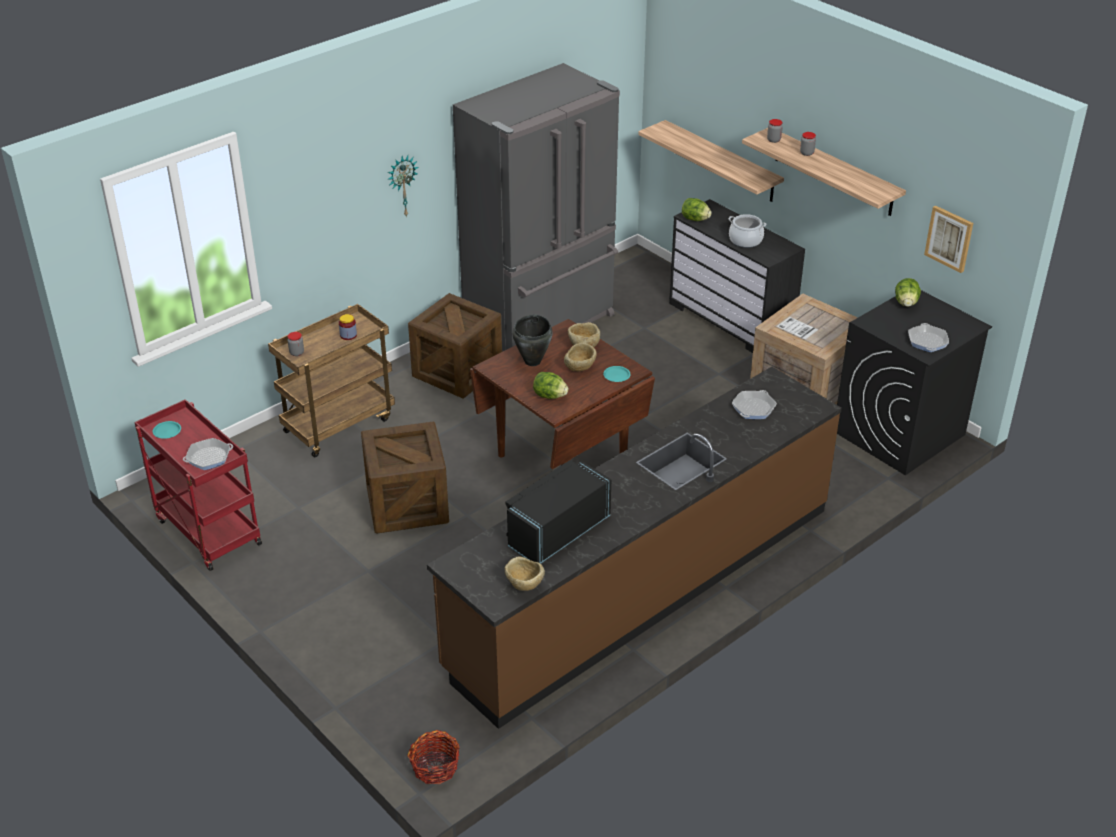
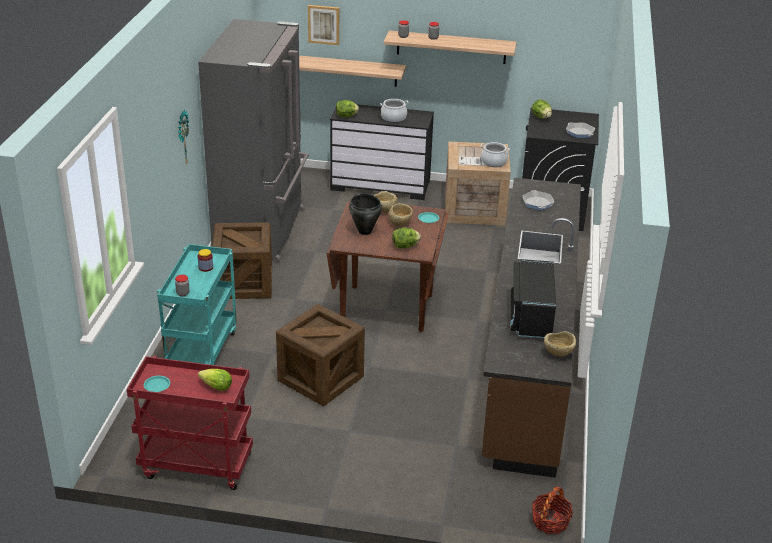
camera: 40 degrees left, 5 degrees down
frying pan [183,438,233,470] -> lettuce [198,369,232,391]
brown cart [268,304,395,457] -> turquoise cart [157,244,237,365]
picture [924,205,973,273] -> picture moved to [308,5,339,45]
none -> cooking pot [481,142,510,167]

